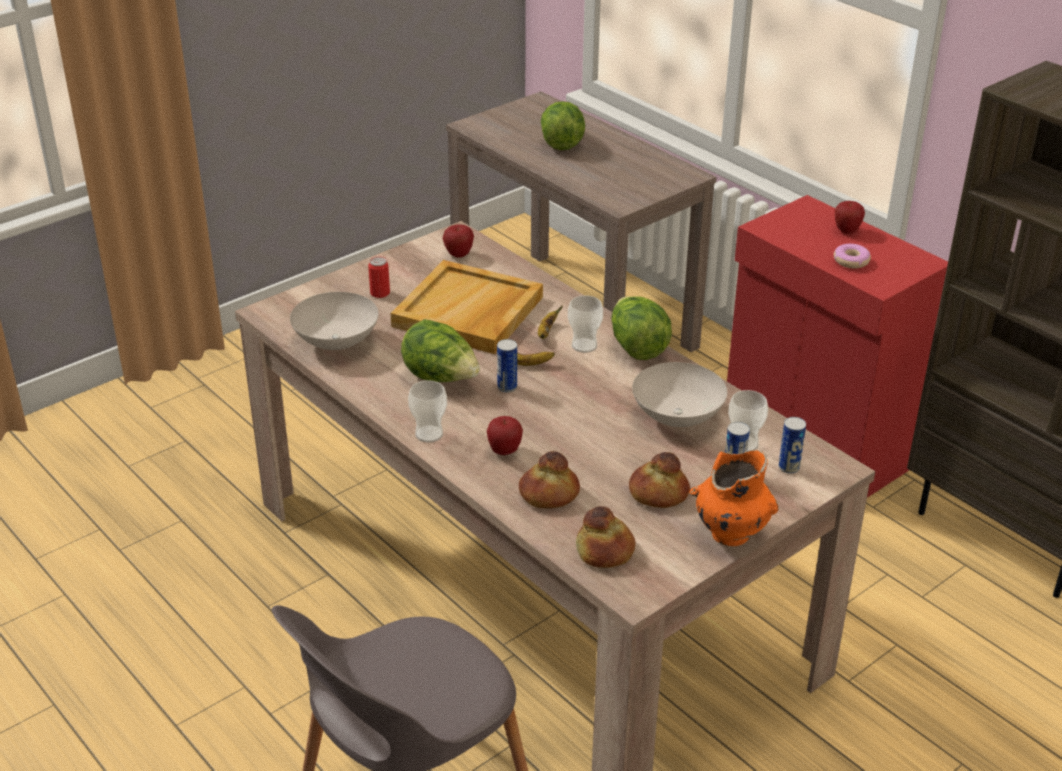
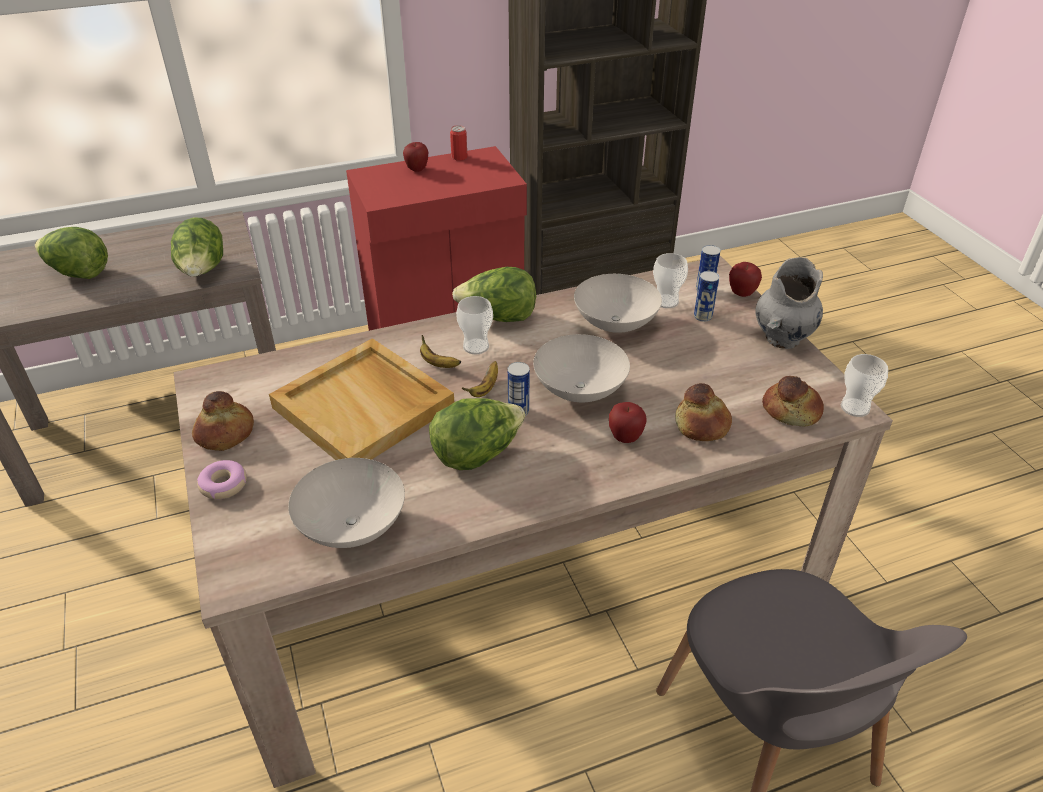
camera: 70 degrees left, 5 degrees up
can [368,256,390,298] -> can moved to [450,125,467,161]
cup [408,380,447,443] -> cup moved to [841,354,888,417]
apple [443,224,474,258] -> apple moved to [729,262,762,297]
bread [629,452,690,508] -> bread moved to [192,391,254,451]
orange vase [689,450,779,546] -> grey vase [755,257,823,349]
donut [834,244,871,268] -> donut moved to [197,460,247,499]
none -> lettuce [171,217,223,277]
none -> white bowl [533,334,630,402]

